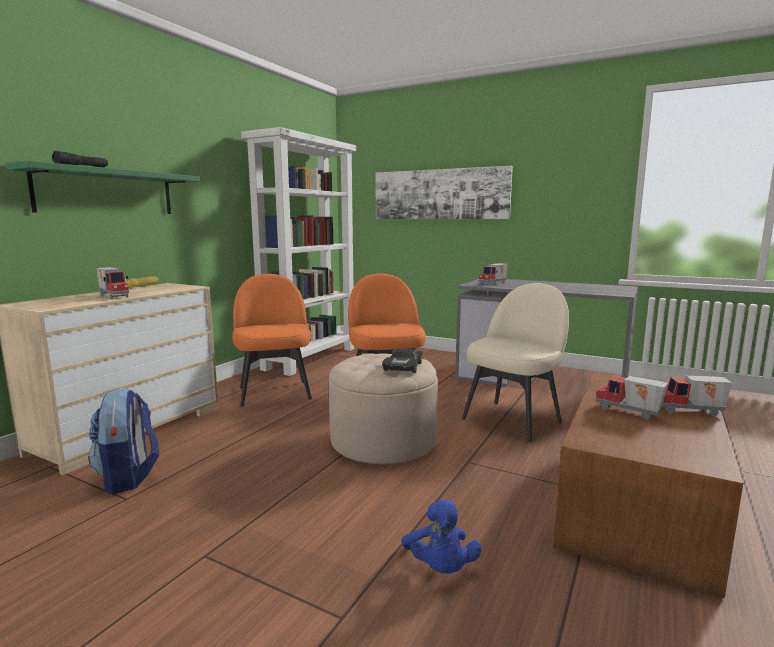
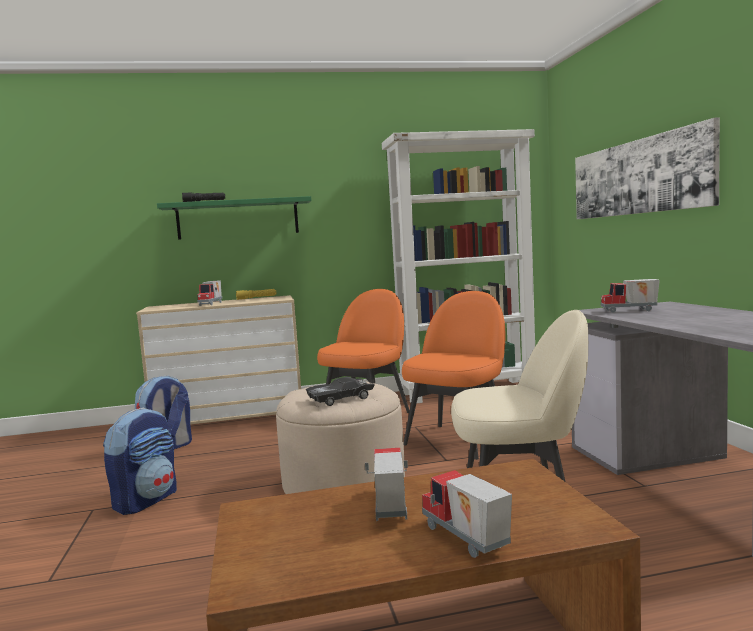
camera: 50 degrees right, 5 degrees down
blue plush toy [401,500,482,574] -> none
none -> backpack [103,408,177,515]

